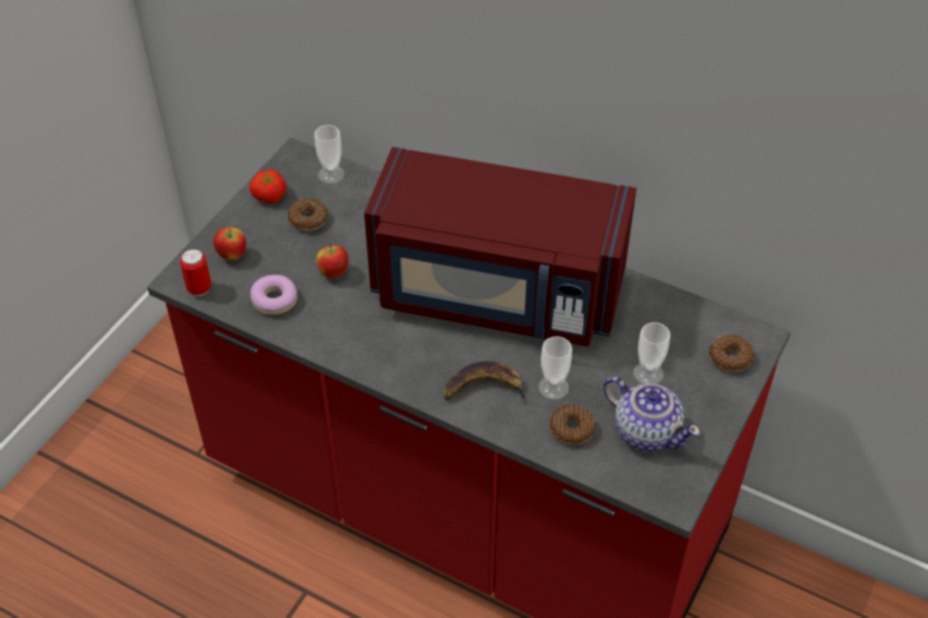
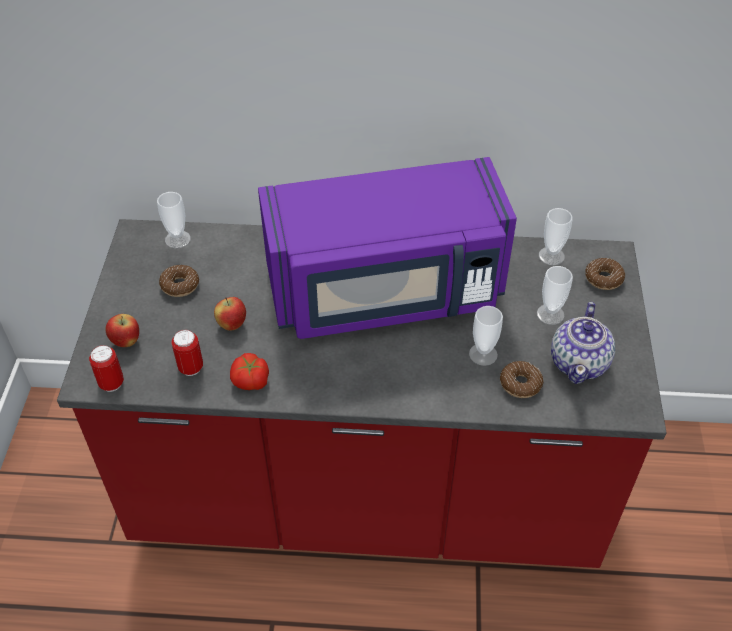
camera: 25 degrees left, 0 degrees up
tomato [249,169,286,204] -> tomato moved to [230,353,269,390]
donut [250,275,297,315] -> can [171,330,203,376]
red microwave [364,147,636,347] -> purple microwave [258,157,517,339]
banana [444,361,527,403] -> none
teapot [603,376,700,452] -> teapot turned 90 degrees clockwise [551,302,615,384]
none -> cup [539,208,573,265]

